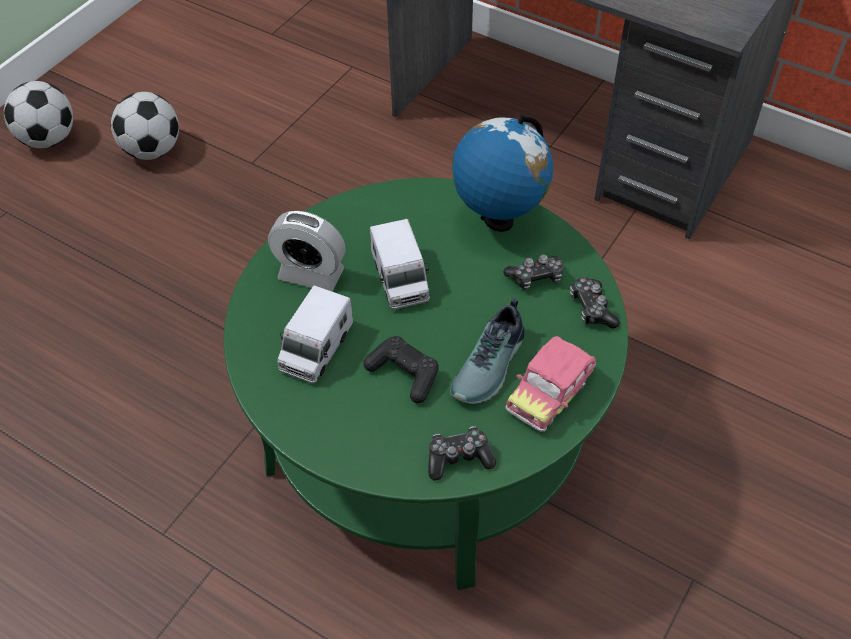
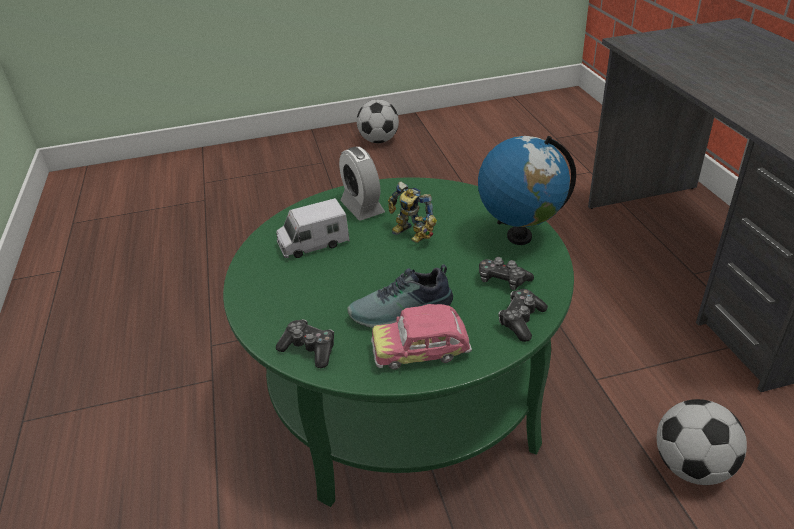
camera: 45 degrees right, 15 degrees down
football [111,92,179,160] -> football moved to [657,399,747,485]
black game controller [363,336,439,403] -> none
toy truck [370,219,430,310] -> toy robot [388,181,437,243]

